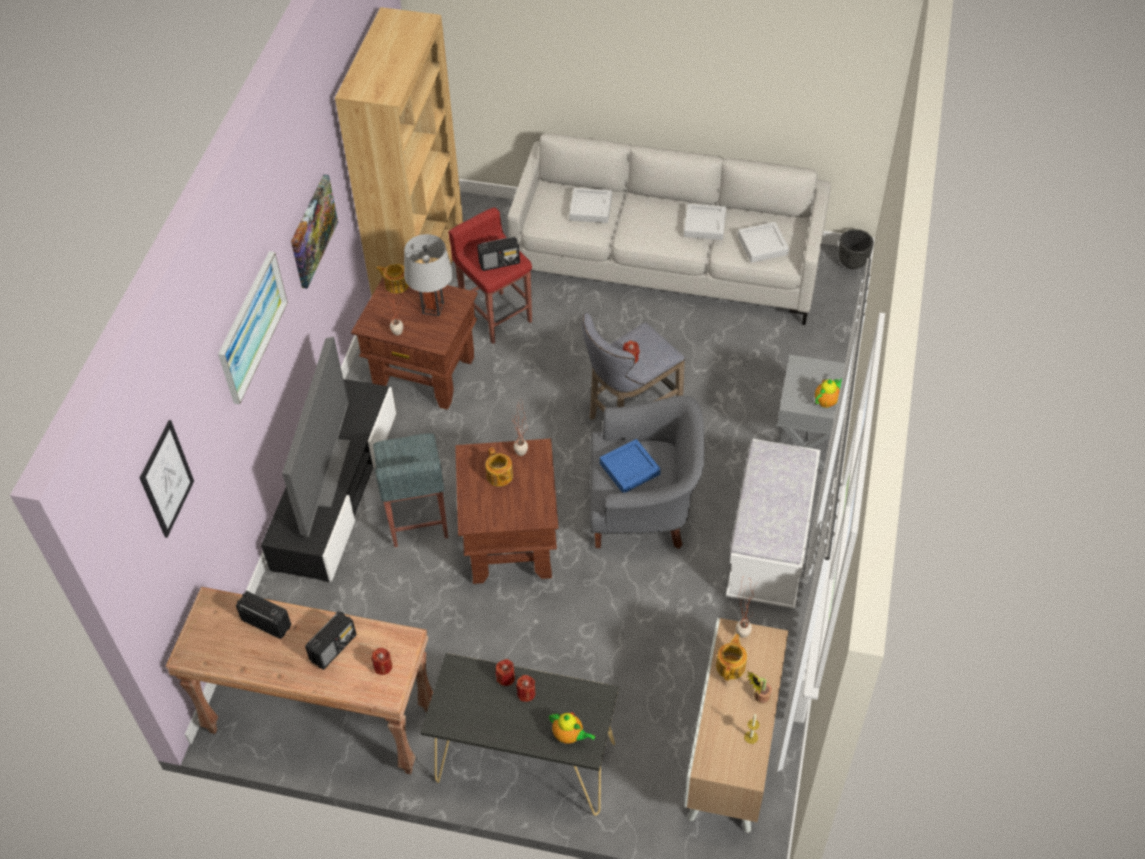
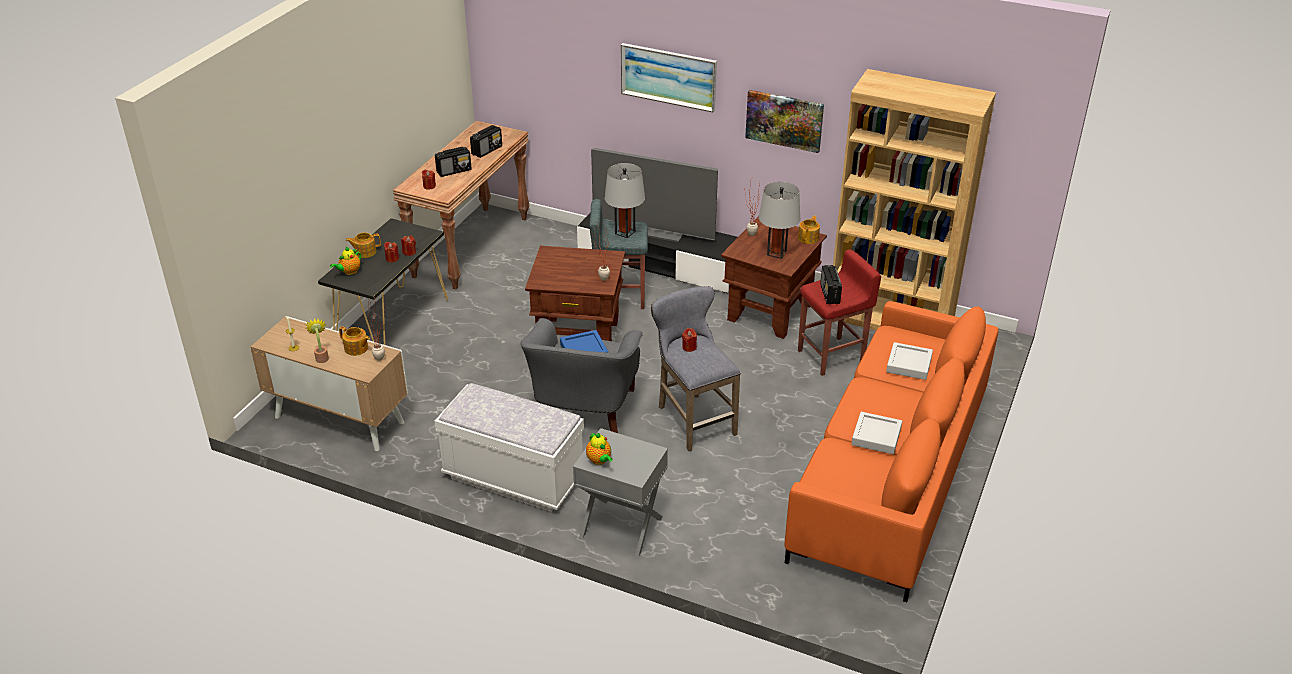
camera: 100 degrees right, 15 degrees down
picture [140,420,194,538] -> none
radio [305,611,356,670] -> radio turned 75 degrees counterclockwise [435,147,472,177]
teapot [485,447,513,486] -> teapot moved to [346,232,381,258]
grey sofa [508,134,831,325] -> orange sofa [784,301,999,602]
grey tray [738,222,789,263] -> none
black planter [838,229,874,269] -> none
none -> grey table lamp [605,163,645,238]

